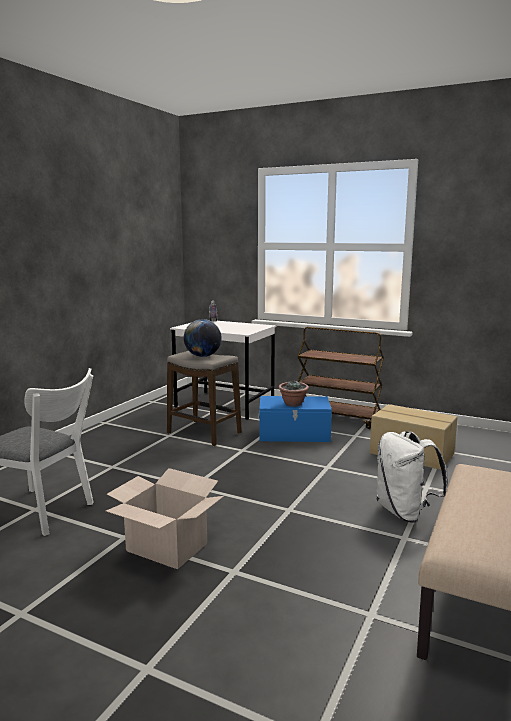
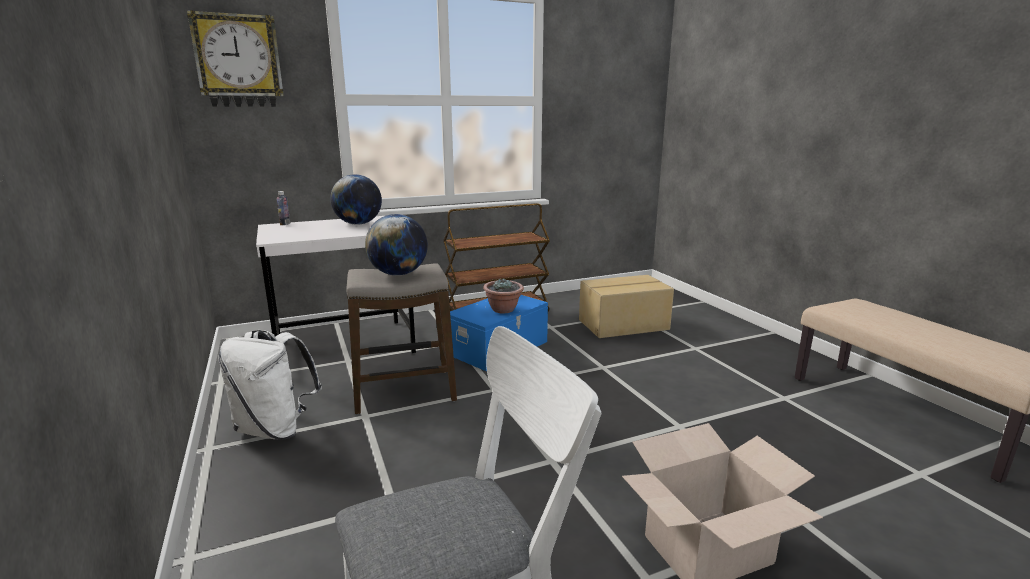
camera: 50 degrees left, 5 degrees up
white backpack [376,431,447,523] -> white backpack moved to [218,330,322,440]
none -> wall clock [187,10,284,107]
none -> globe [330,174,382,225]

